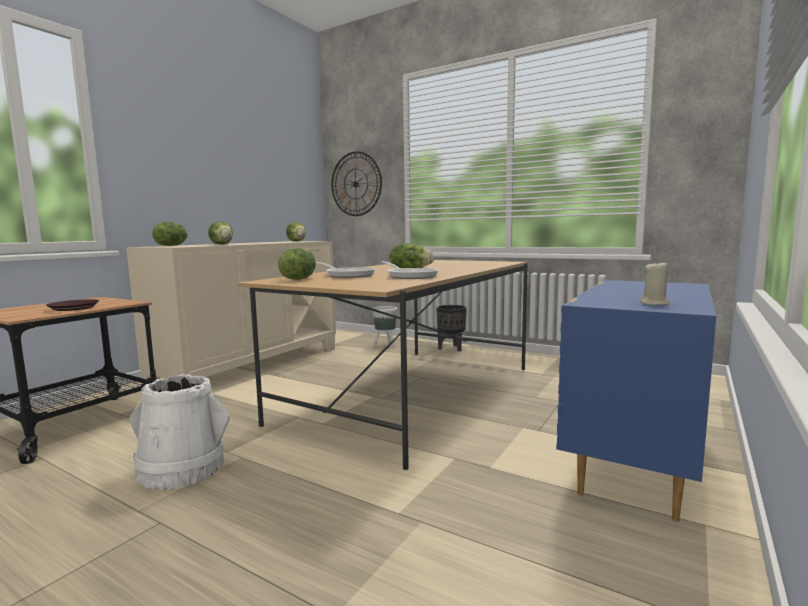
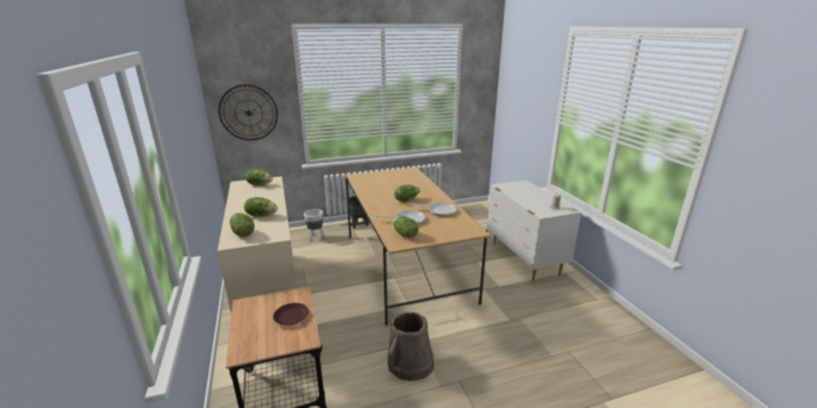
camera: 50 degrees left, 15 degrees up
white bucket [130,374,230,490] -> brown bucket [387,312,434,381]
blue dresser [556,280,716,521] -> white dresser [487,180,582,281]

